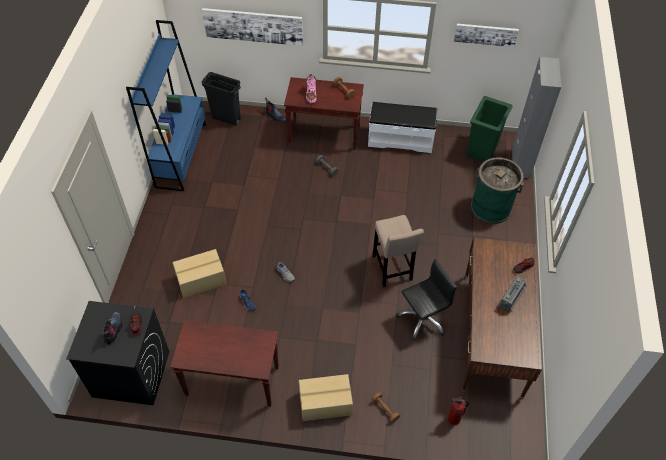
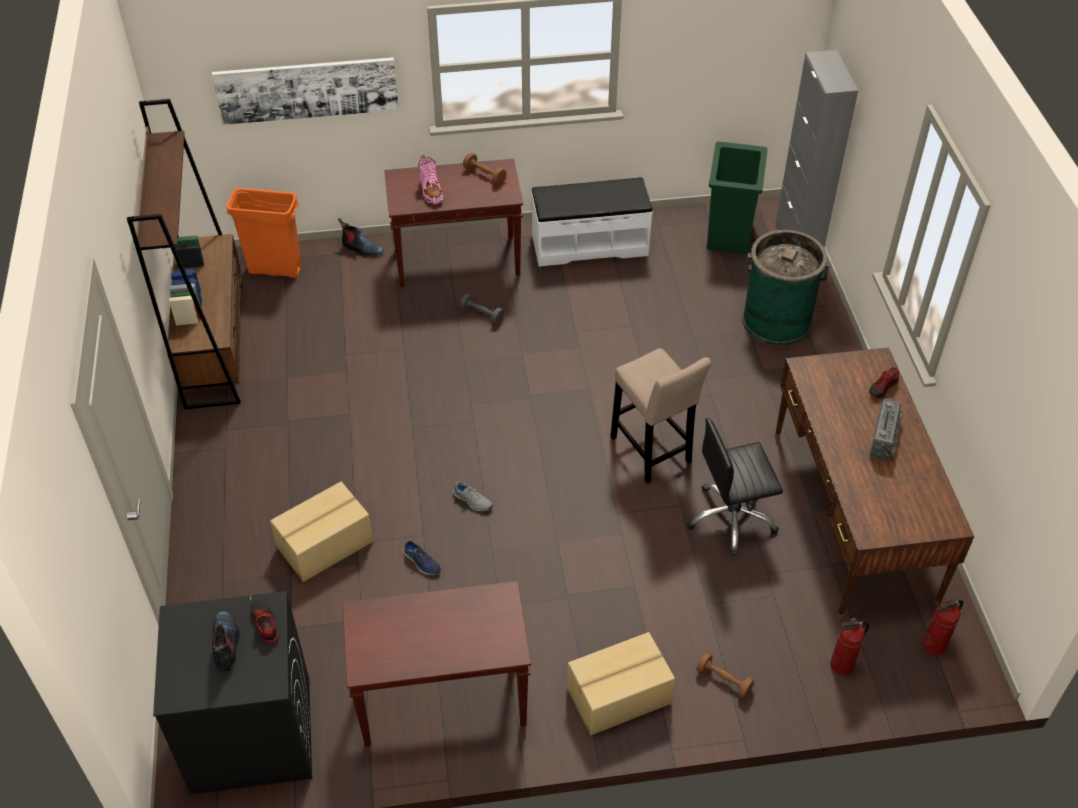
camera: 15 degrees left, 5 degrees down
blue bookcase [126,20,206,191] -> brown bookcase [127,99,242,409]
black trash can [202,72,241,126] -> orange trash can [226,188,302,278]
black office chair [396,259,457,341] -> black office chair turned 150 degrees counterclockwise [687,418,783,556]
picture [454,24,519,47] -> none
none -> fire extinguisher [923,598,963,655]

